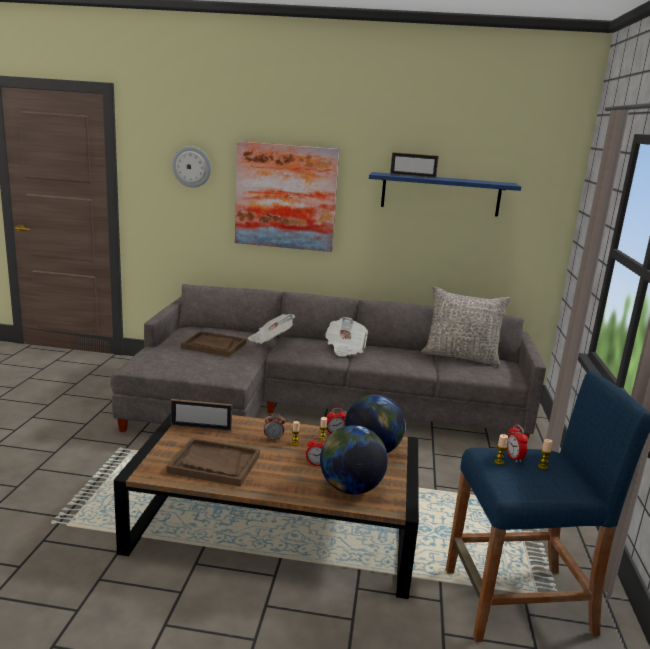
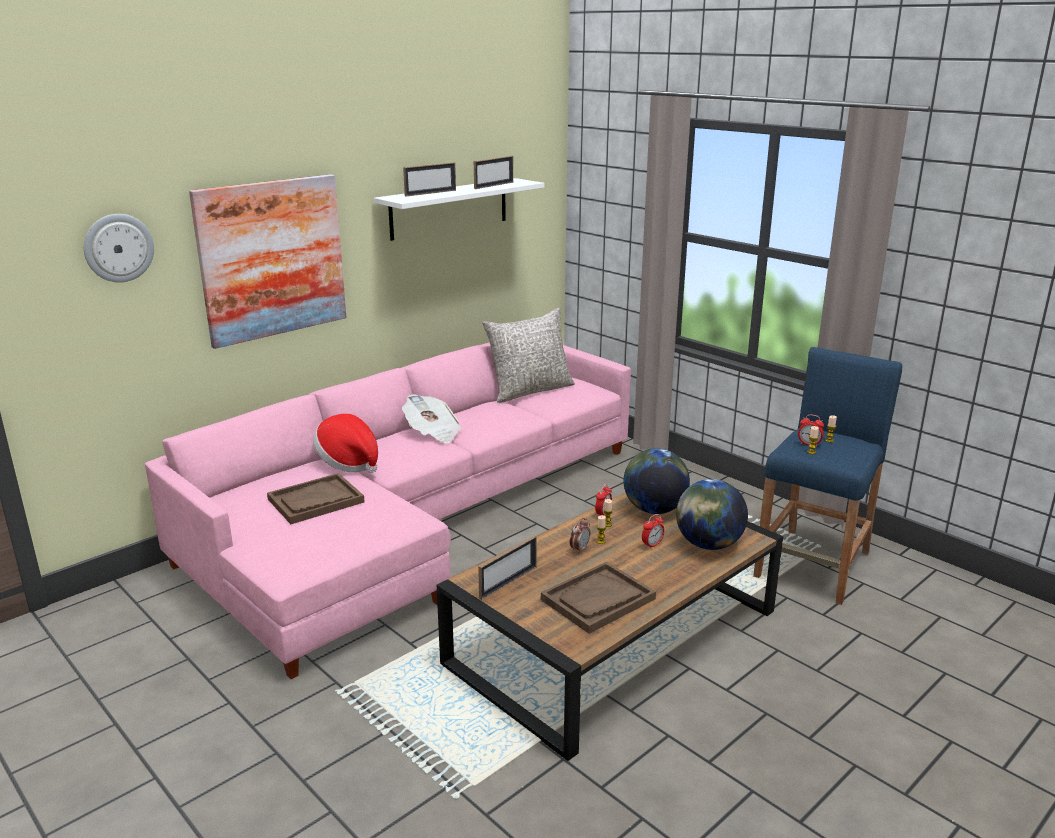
camera: 50 degrees left, 5 degrees up
grey sofa [110,284,546,444] -> pink sofa [145,342,631,679]
newspaper [248,314,295,344] -> hat [313,414,378,473]
blue shelf [369,172,521,217] -> white shelf [374,178,544,241]
none -> picture frame [474,156,513,189]

